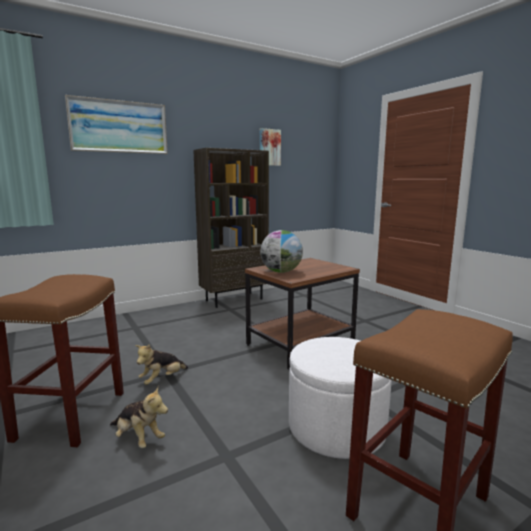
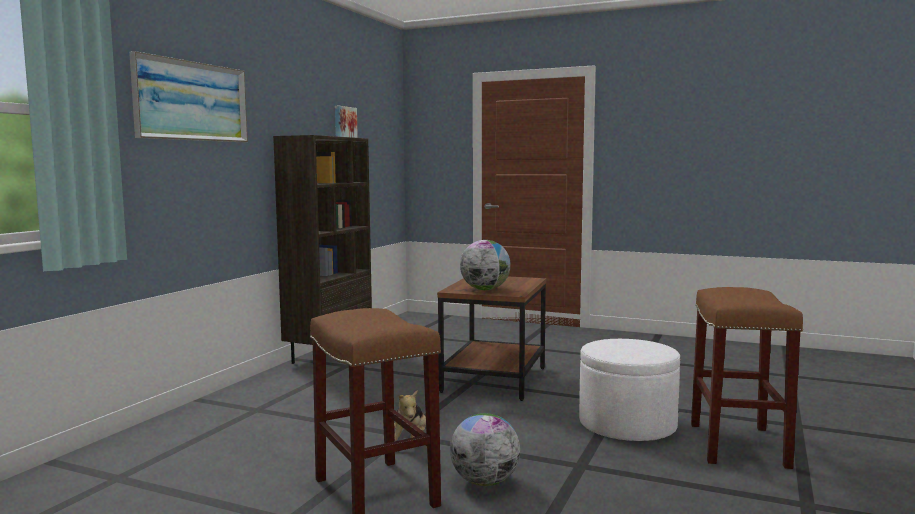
camera: 35 degrees left, 5 degrees down
plush toy [110,387,168,448] -> globe [450,413,520,486]

